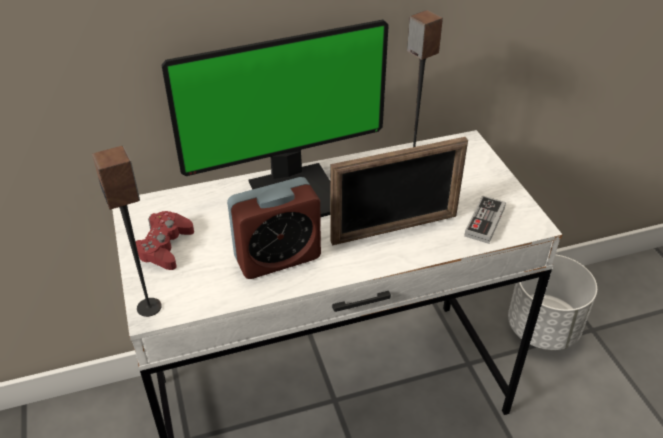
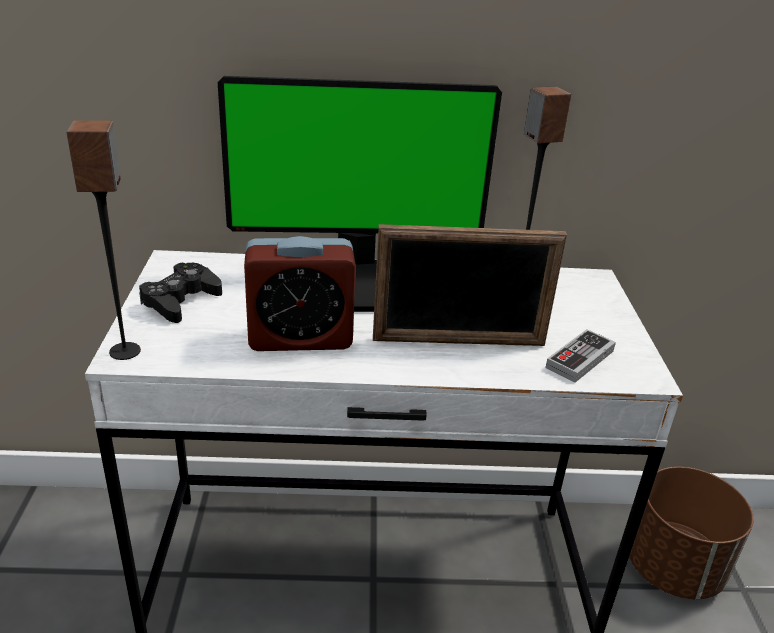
camera: 15 degrees right, 10 degrees down
red game controller [135,211,194,270] -> black game controller [139,263,222,323]
white planter [508,255,597,350] -> brown planter [629,466,753,600]

